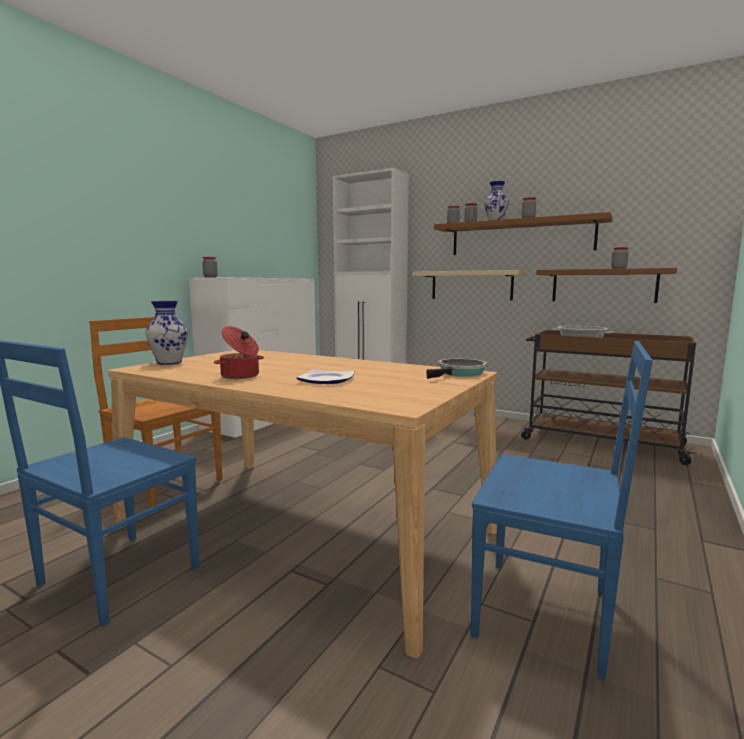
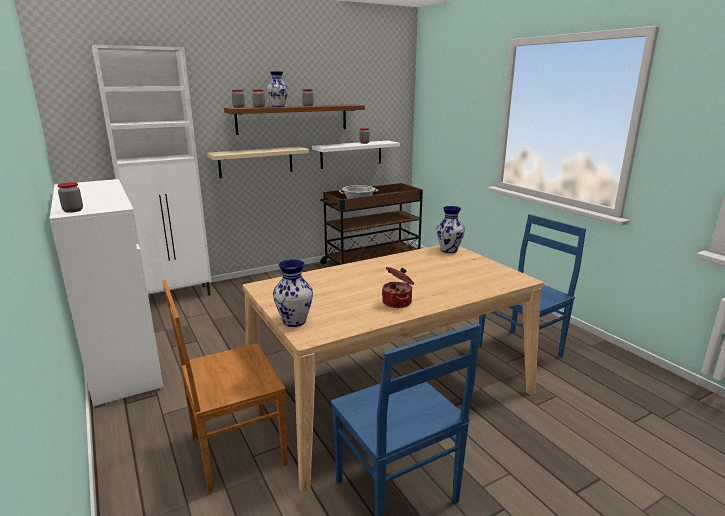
camera: 60 degrees left, 10 degrees up
plate [296,369,355,384] -> none
frying pan [426,359,487,379] -> vase [437,206,465,253]
brown shelf [536,268,677,303] -> white shelf [312,140,400,169]

